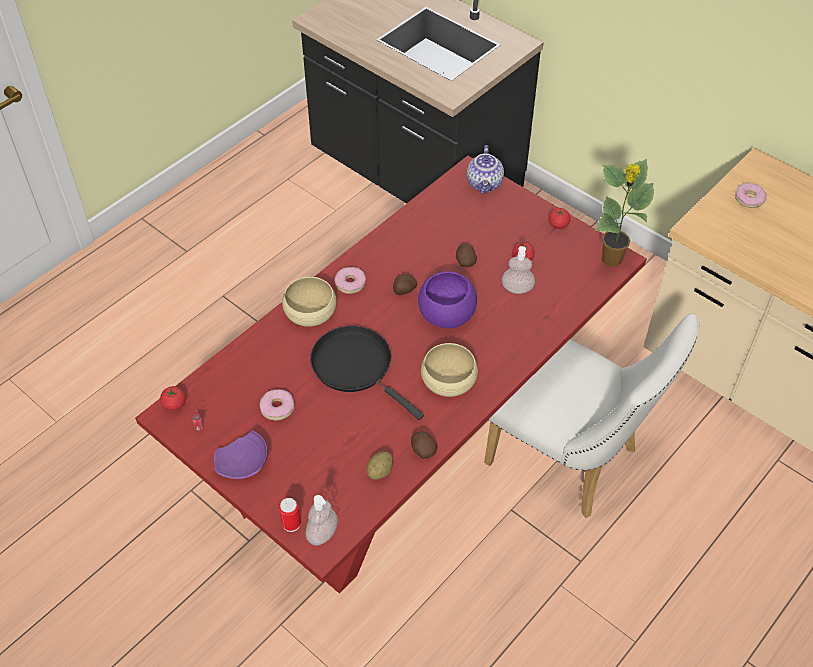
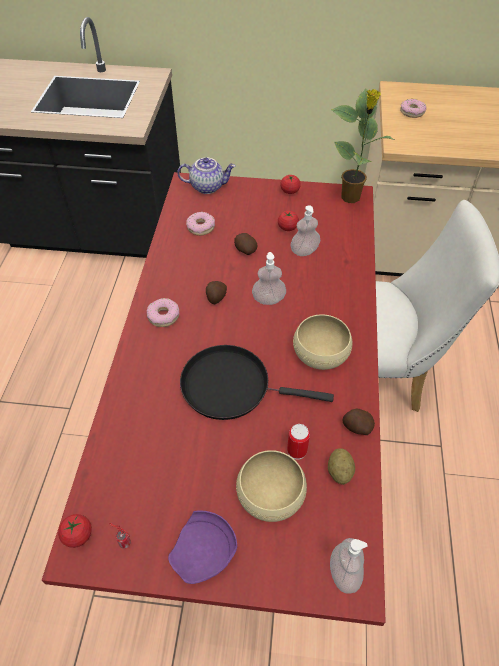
camera: 35 degrees left, 0 degrees up
donut [259,389,294,421] -> donut moved to [186,212,215,236]
can [279,498,301,532] -> can moved to [287,424,310,460]
beige bowl [282,277,337,327] -> beige bowl moved to [236,450,307,522]
purple bowl [418,271,477,328] -> soap dispenser [252,252,286,305]
teapot [467,145,504,194] -> teapot turned 60 degrees counterclockwise [177,157,236,194]

